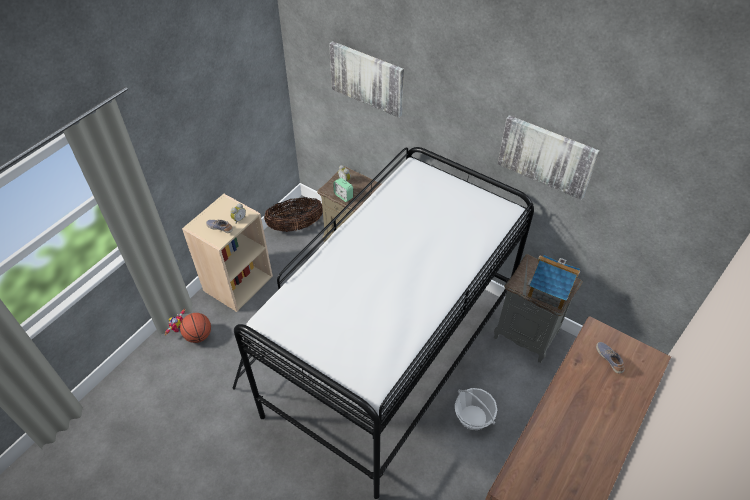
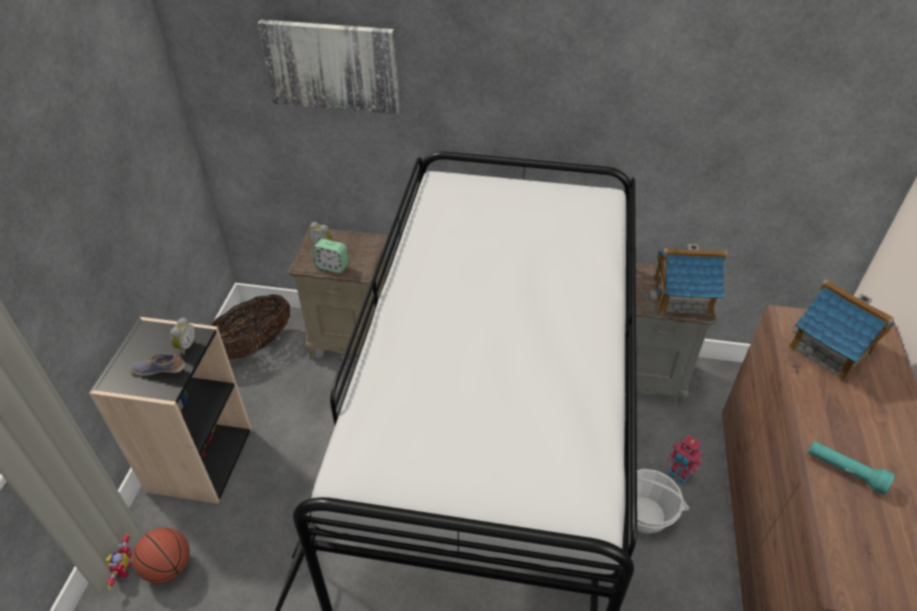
camera: 25 degrees left, 5 degrees down
beige bookcase [182,194,273,312] -> black bookcase [89,317,252,504]
picture [498,115,600,200] -> none
shoe [596,342,625,373] -> toy house [789,280,894,381]
none -> toy robot [668,435,702,484]
none -> turquoise flashlight [808,441,895,495]

